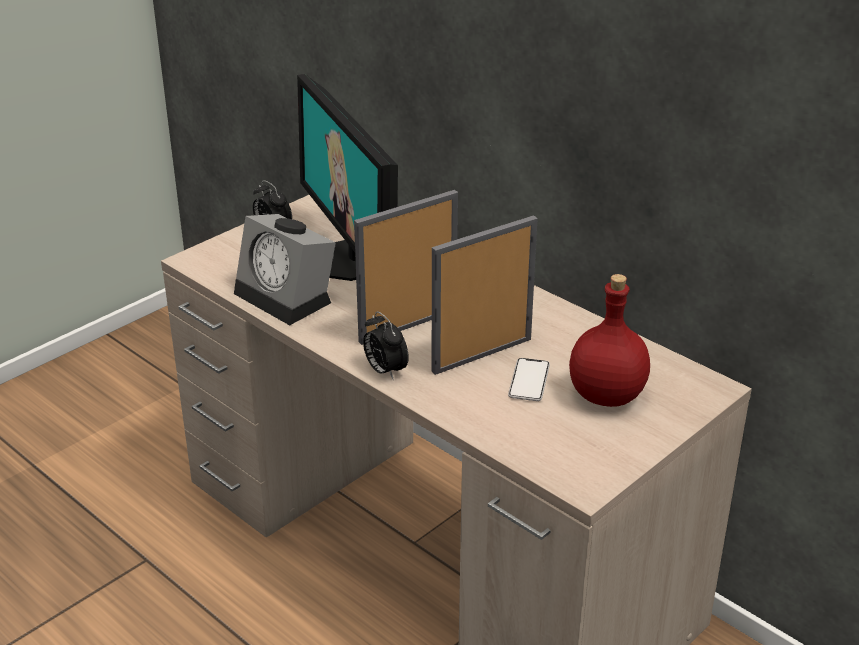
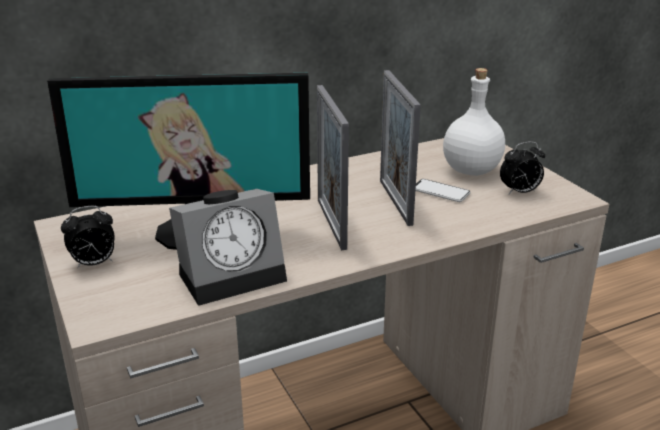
camera: 70 degrees left, 5 degrees down
alarm clock [363,311,409,380] -> alarm clock moved to [500,141,545,195]
red bottle [569,274,650,407] -> white bottle [443,68,505,176]

